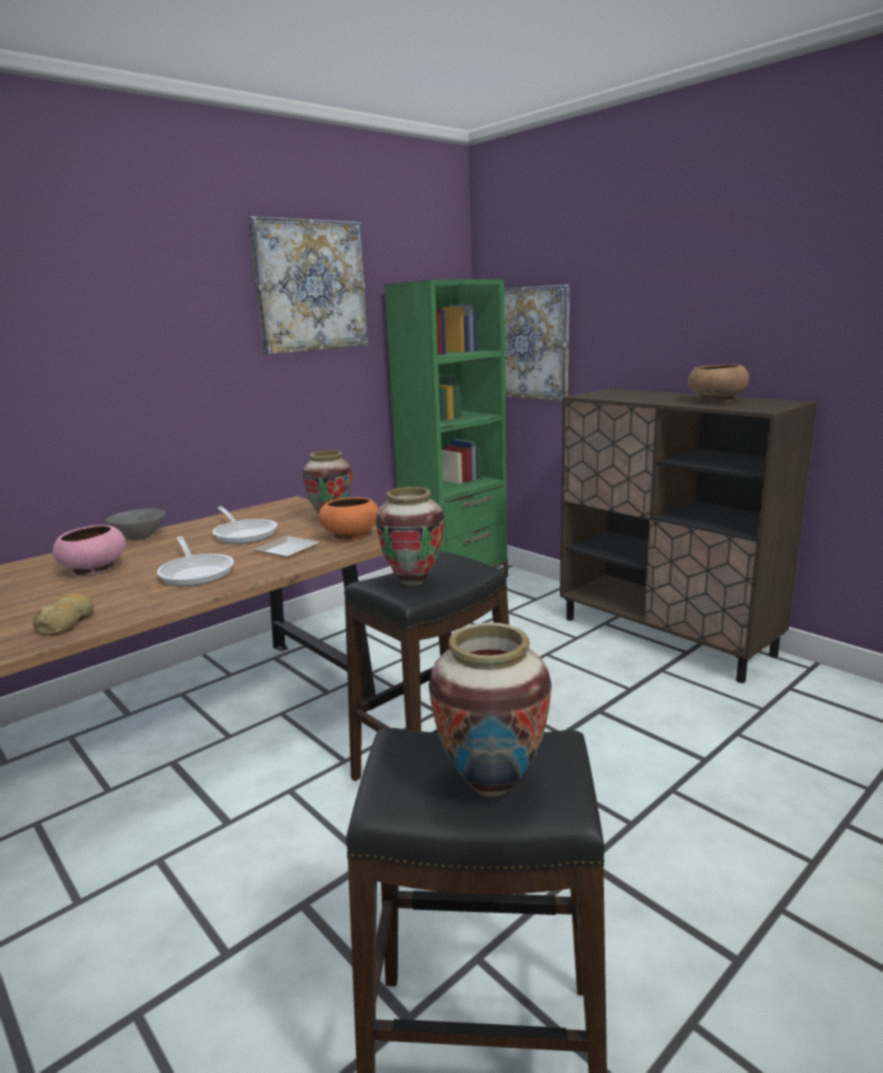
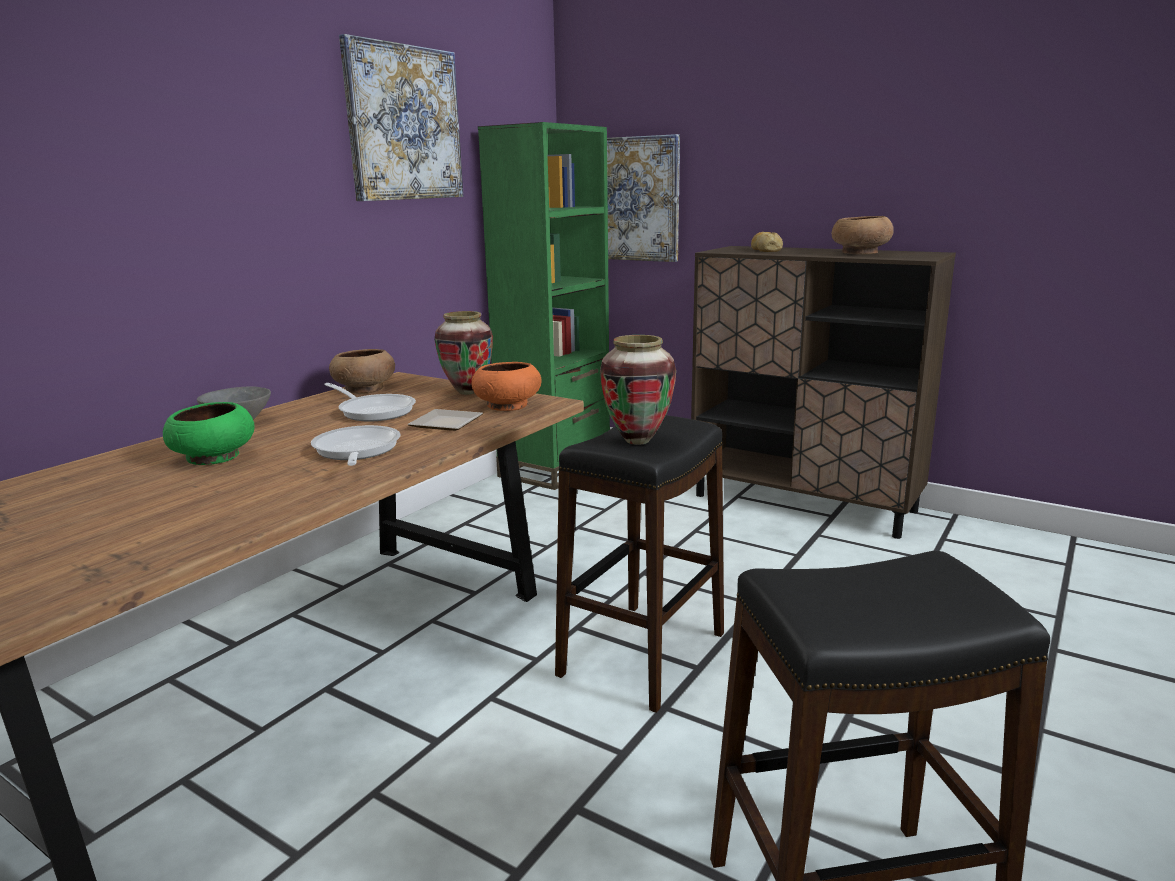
camera: 15 degrees left, 0 degrees up
bread [33,593,94,636] -> bread moved to [751,232,783,252]
pink bowl [53,525,126,575] -> green bowl [163,402,254,465]
frying pan [157,536,234,586] -> frying pan turned 150 degrees counterclockwise [311,425,401,466]
vase [429,622,552,797] -> none
none -> brown bowl [329,349,395,393]

